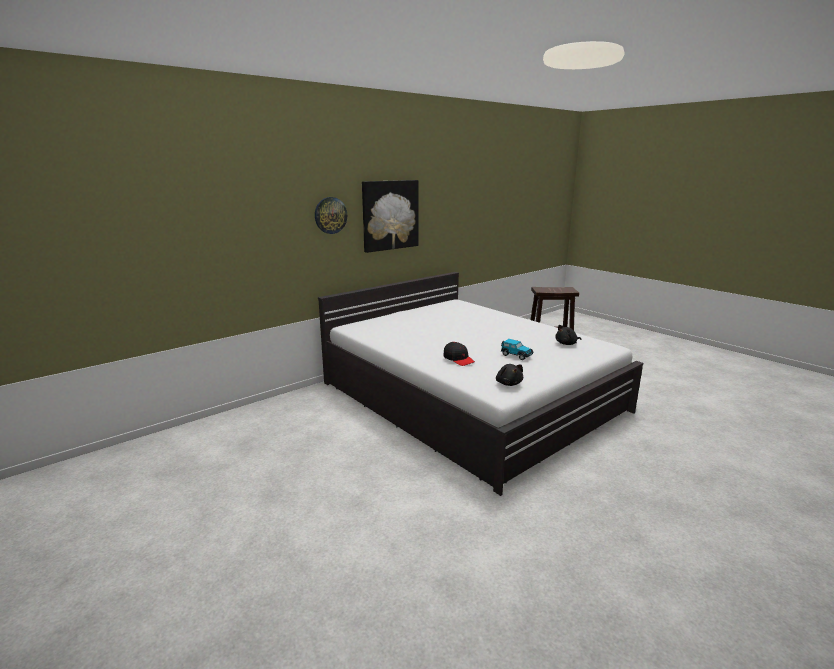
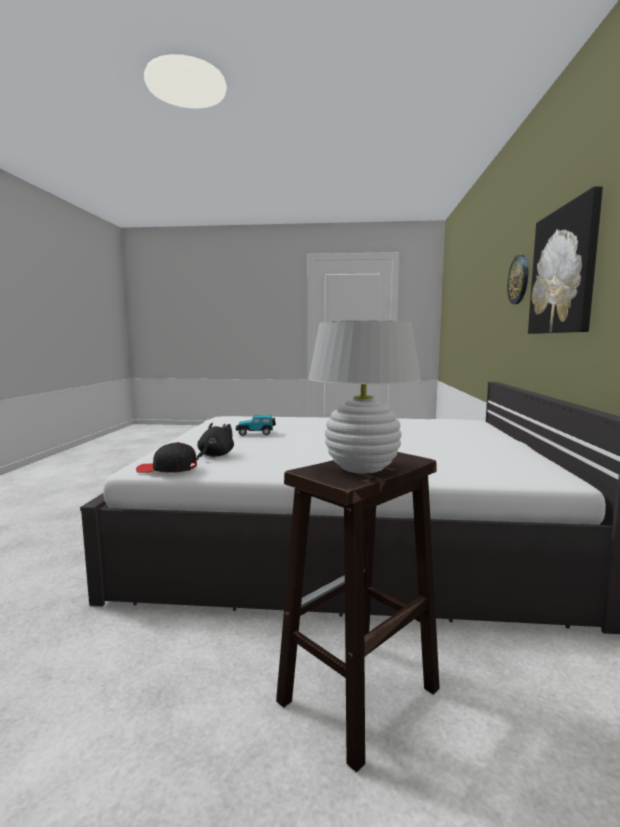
camera: 135 degrees right, 10 degrees down
black cap [443,342,475,366] -> black cap moved to [136,442,197,473]
black plush toy [496,364,523,386] -> none
none -> white table lamp [308,320,421,474]

